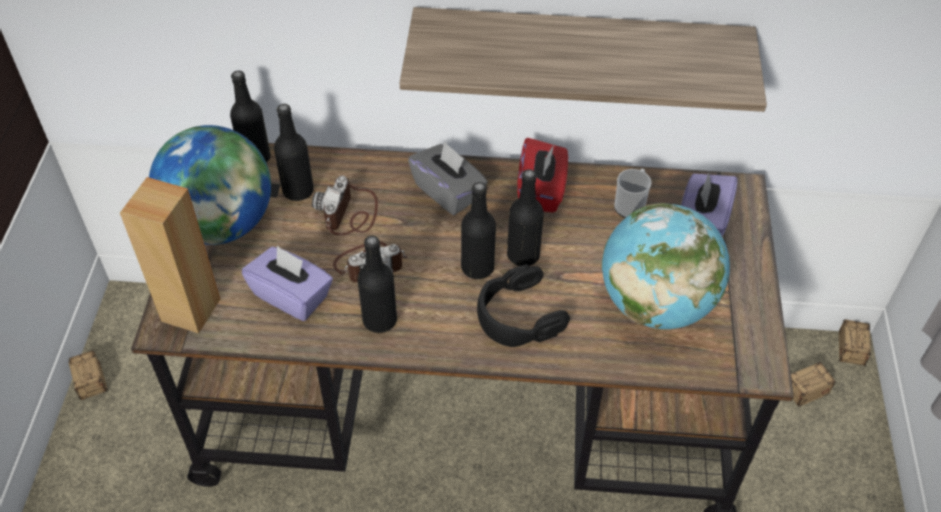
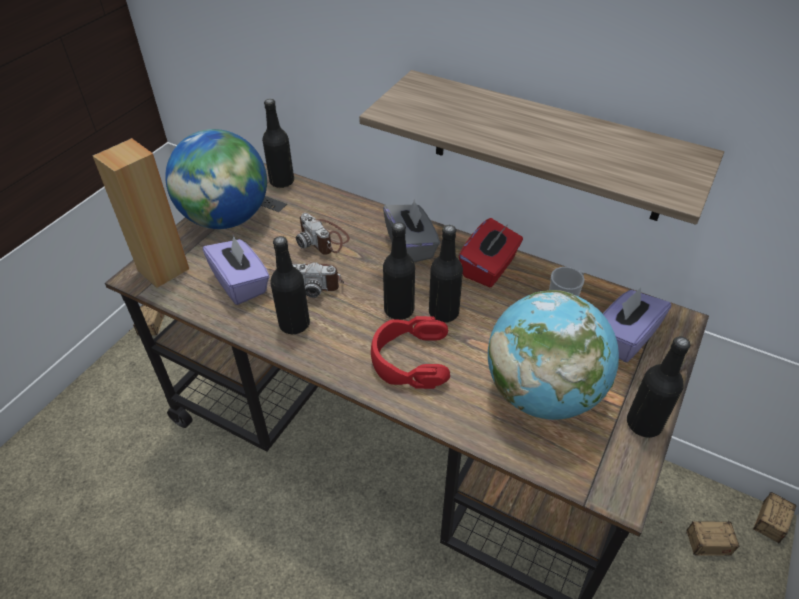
camera: 25 degrees right, 5 degrees down
black bottle [274,104,314,201] -> black bottle moved to [627,337,690,438]
camera [312,176,378,236] -> camera turned 75 degrees counterclockwise [296,213,350,255]
black headphones [477,264,570,347] -> red headphones [371,316,450,389]

